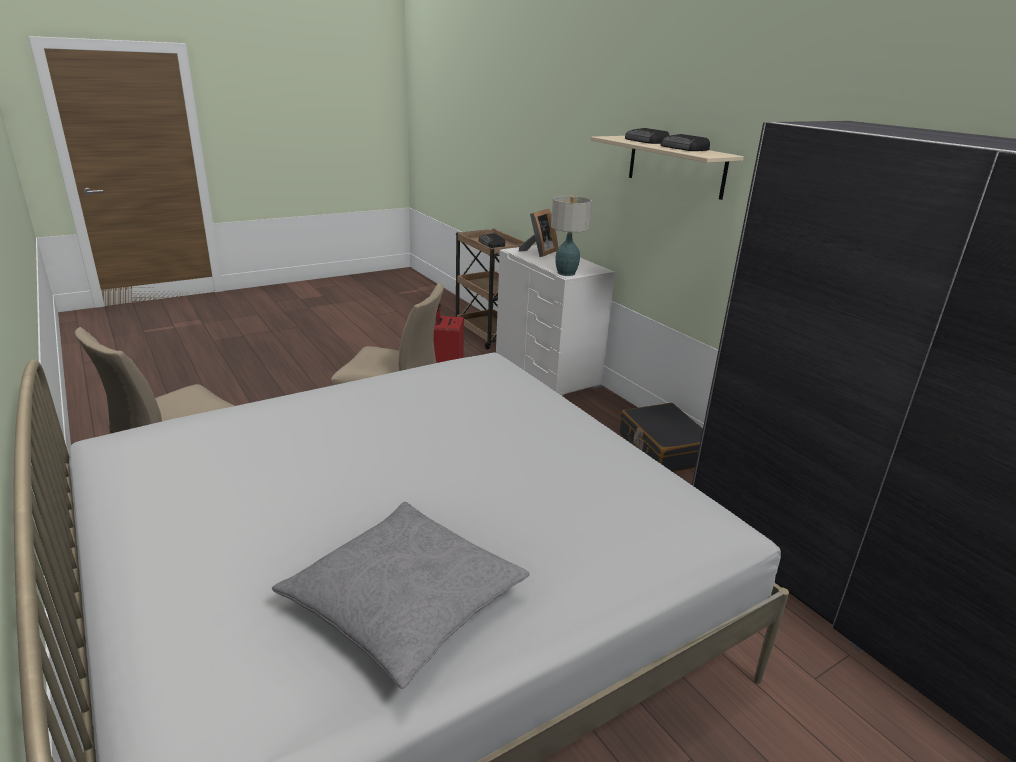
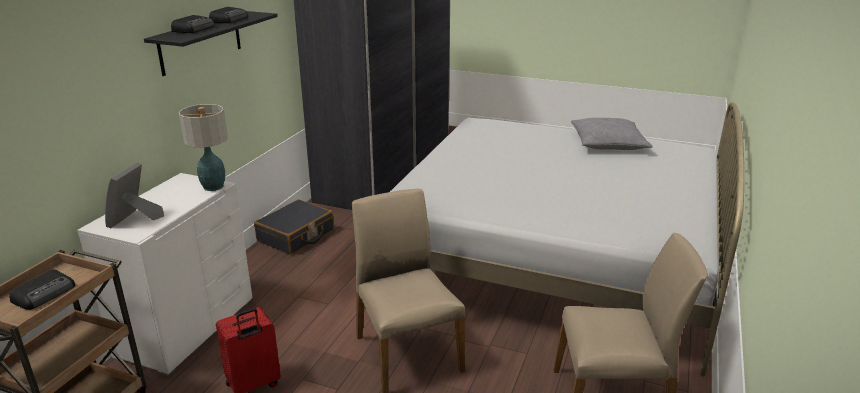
camera: 125 degrees left, 0 degrees up
picture frame [519,209,558,257] -> picture frame turned 75 degrees counterclockwise [105,162,164,229]
beige shelf [591,136,744,200] -> black shelf [144,11,278,76]

